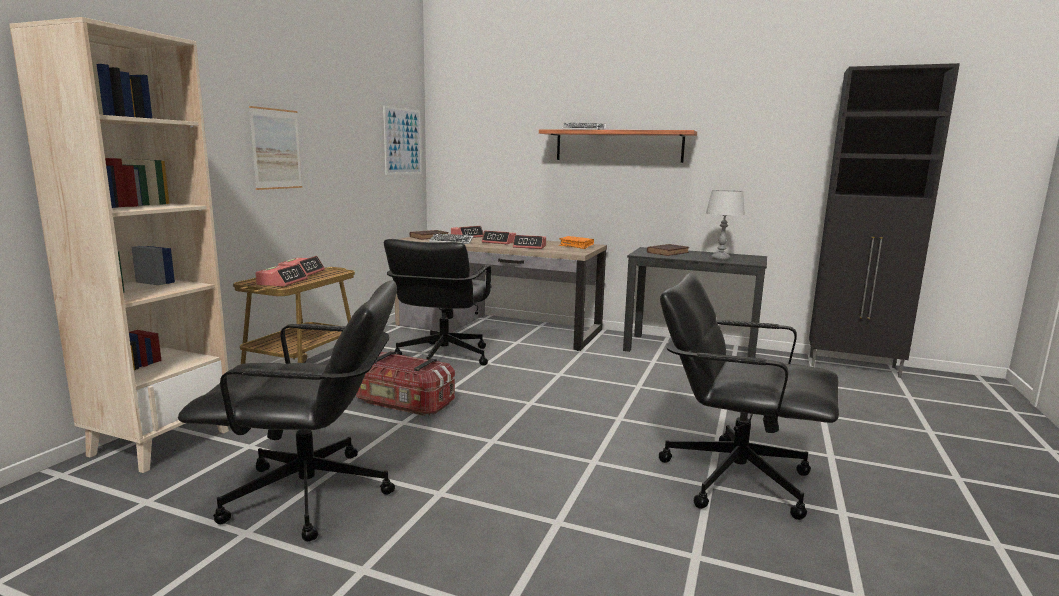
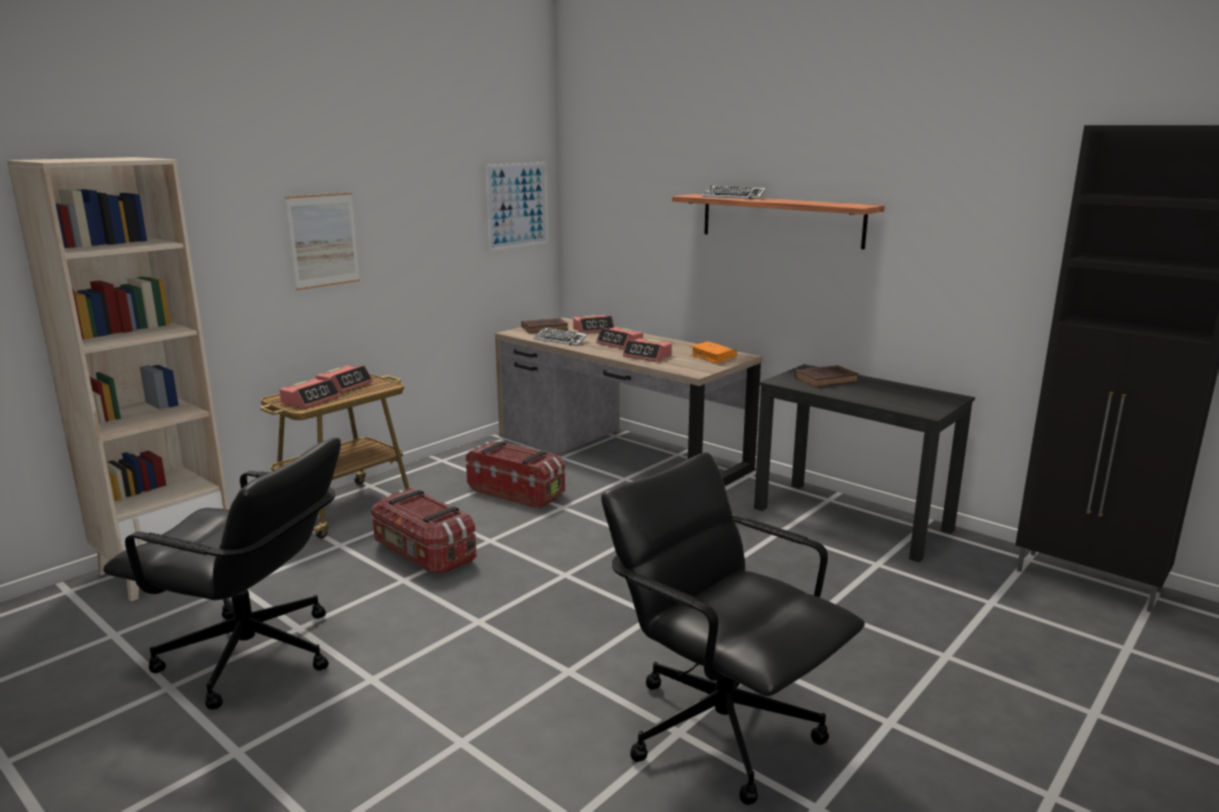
camera: 20 degrees right, 5 degrees up
black office chair [384,239,492,366] -> storage box [466,442,565,509]
grey table lamp [706,190,745,260] -> none

